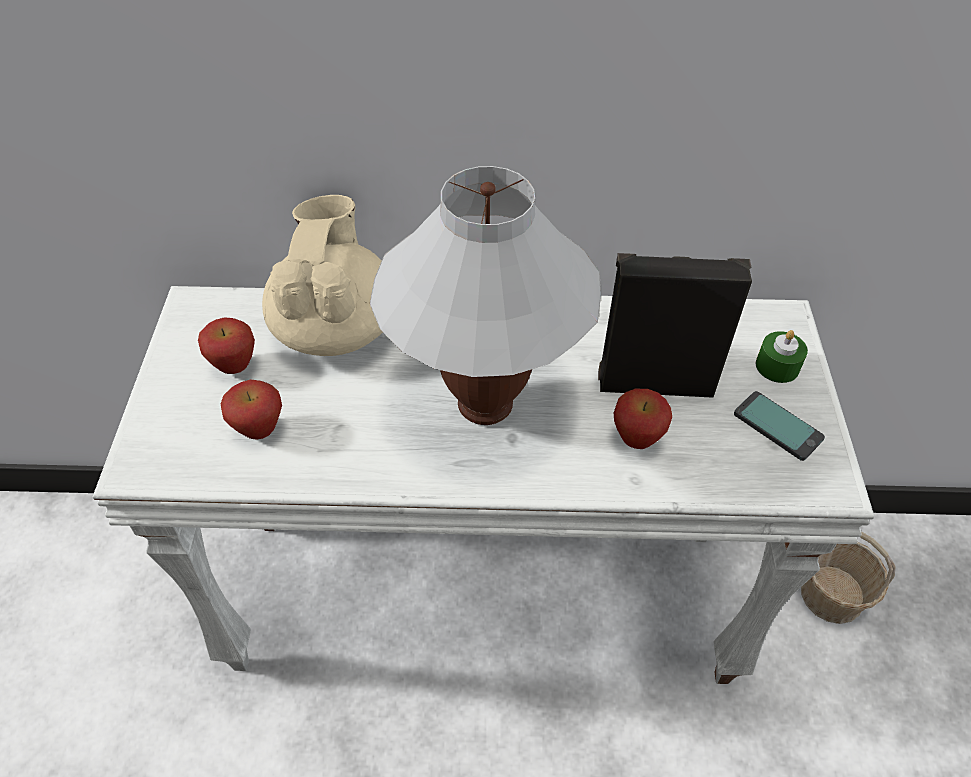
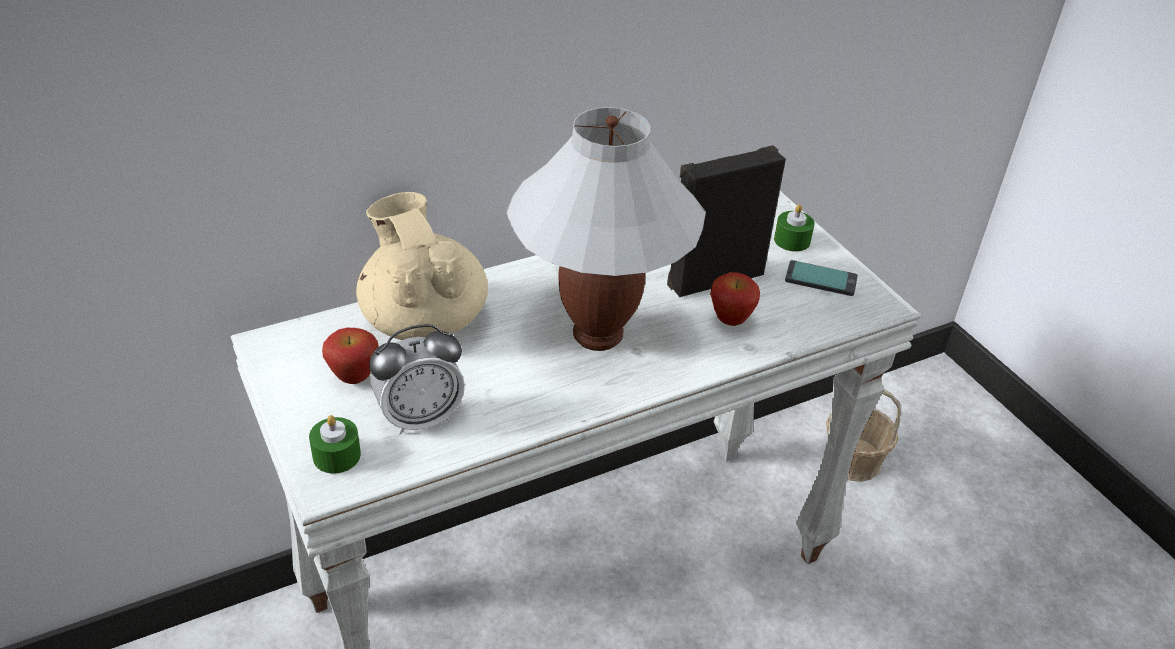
camera: 30 degrees left, 10 degrees down
apple [221,380,282,439] -> alarm clock [369,324,465,435]
none -> green candle [309,415,361,474]

